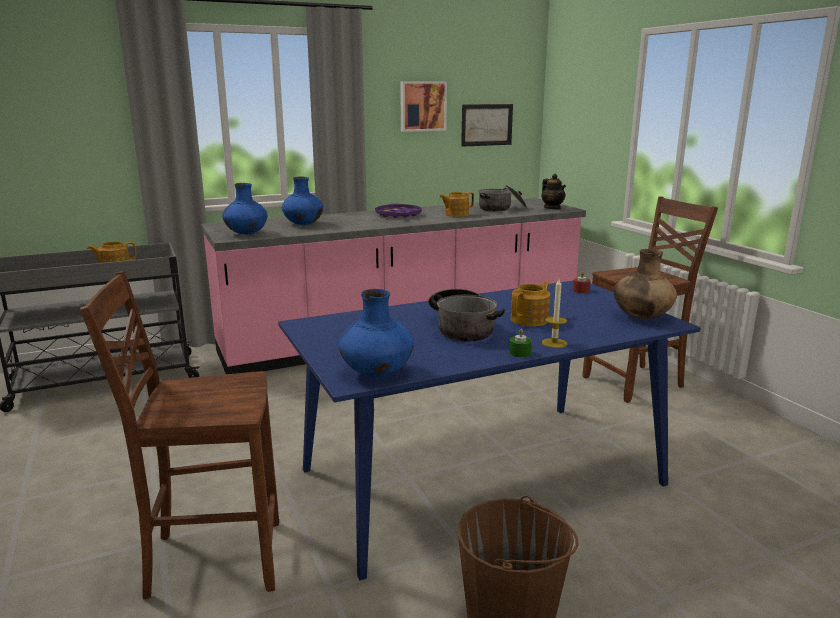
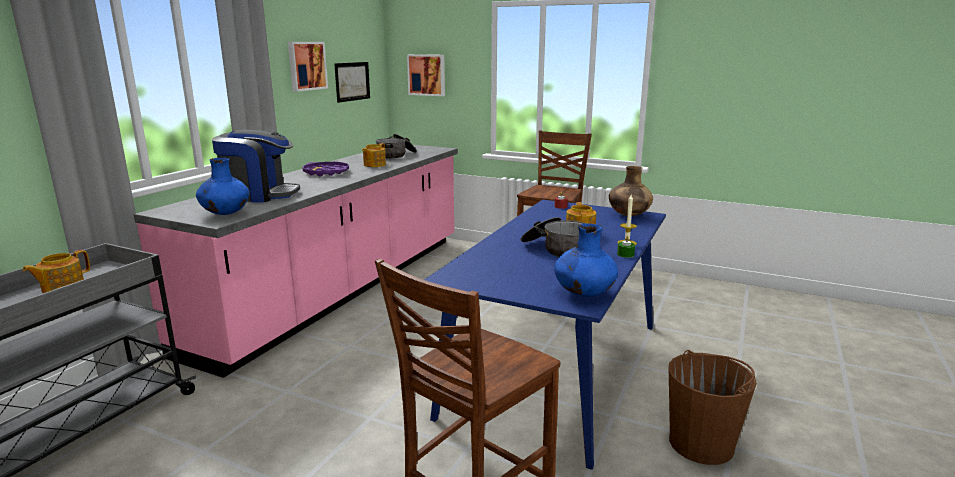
camera: 40 degrees left, 0 degrees up
blue vase [282,177,323,225] -> coffee machine [212,130,300,202]
teapot [541,174,566,209] -> none
none -> picture [407,54,445,96]

